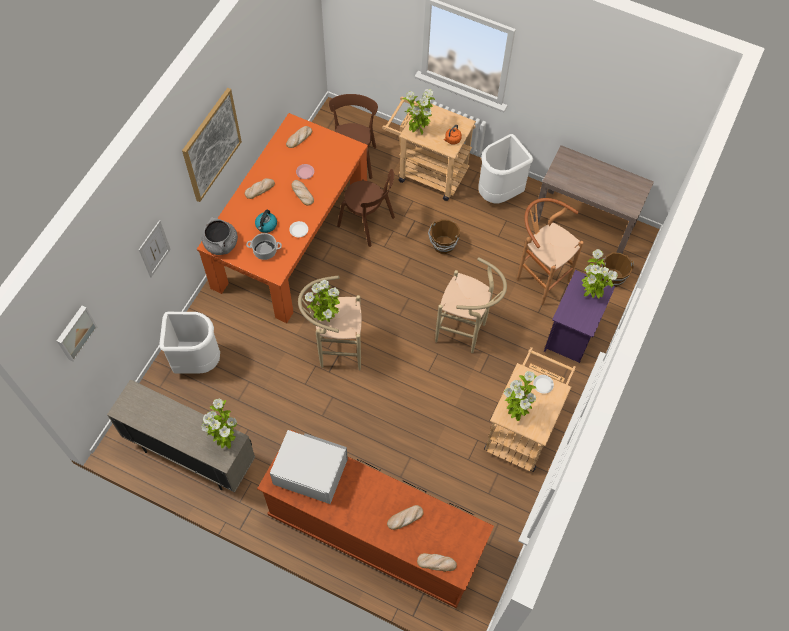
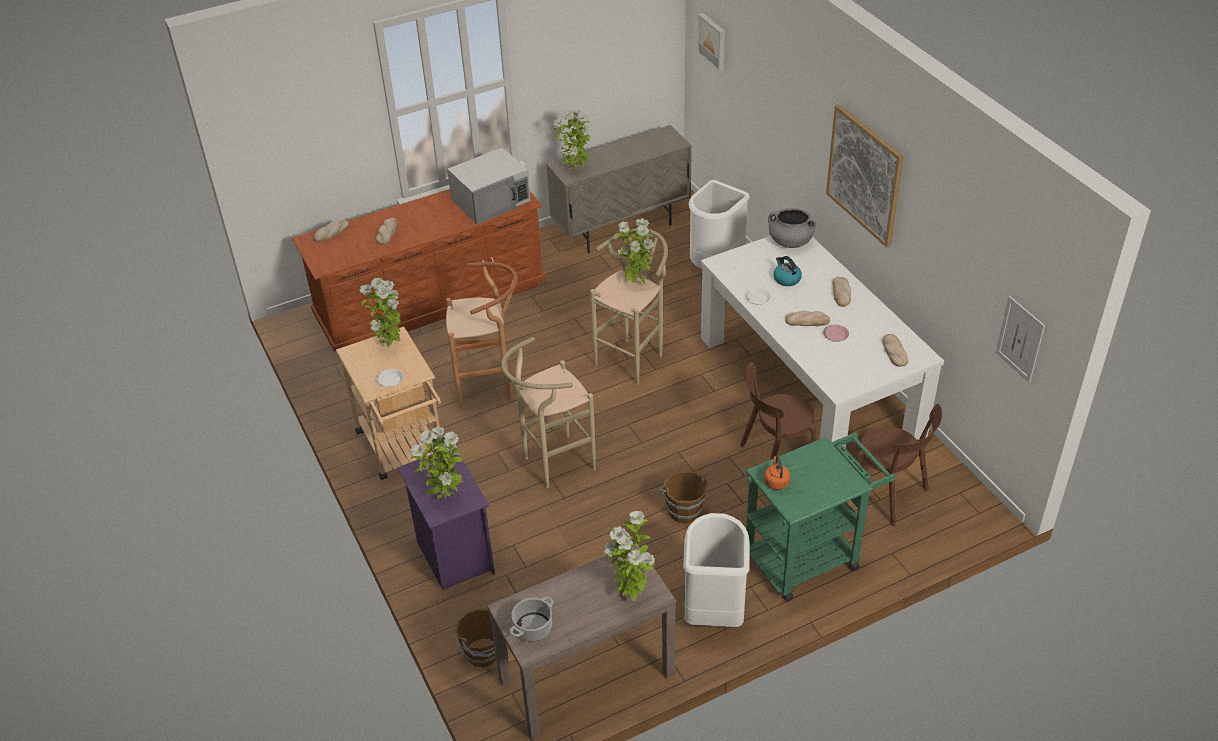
camera: 130 degrees right, 20 degrees down
picture [139,220,171,278] -> picture moved to [996,296,1045,383]
orange dining table [197,113,368,323] -> white dining table [701,236,944,448]
cooking pot [246,233,282,260] -> cooking pot moved to [510,597,554,641]
beige cart [382,96,476,201] -> green cart [745,433,896,602]
potted plant [403,89,435,135] -> potted plant moved to [604,511,655,601]
brown stool [517,198,584,305] -> brown stool moved to [446,262,518,409]

